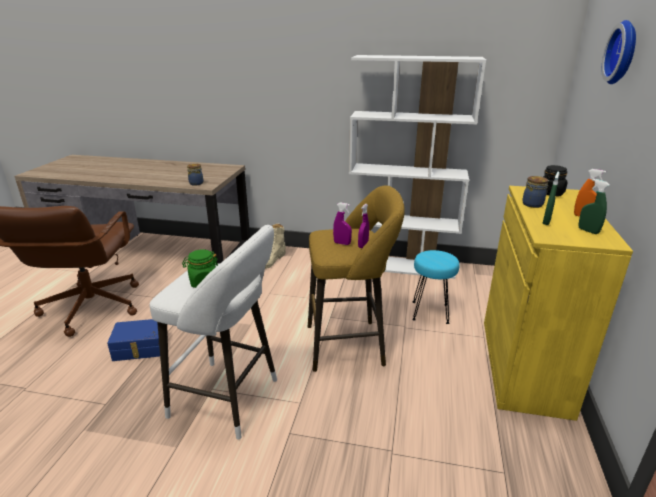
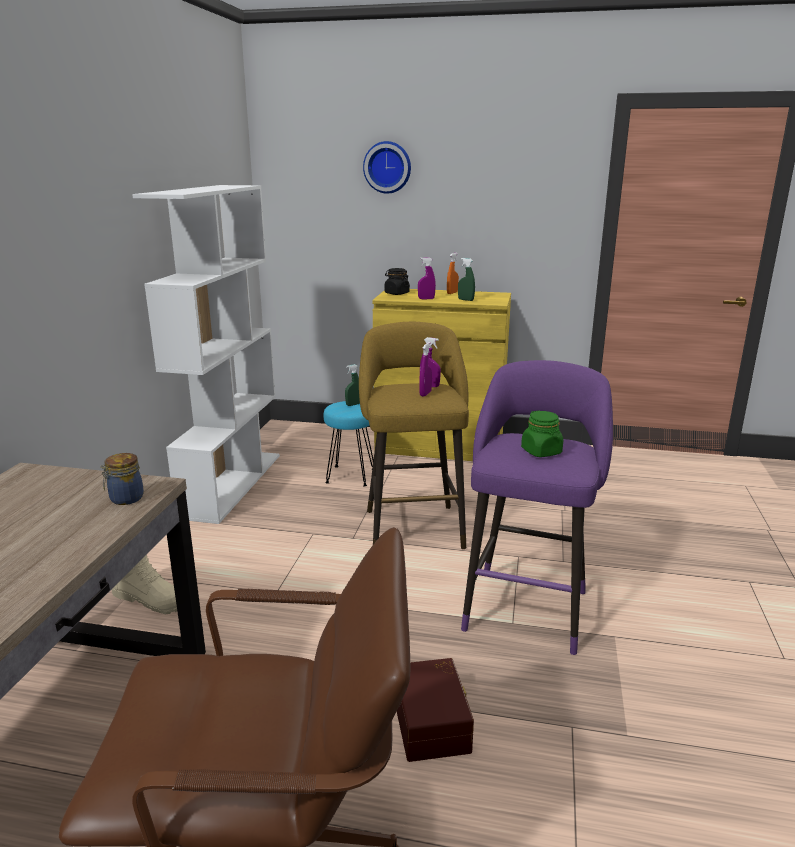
camera: 90 degrees left, 5 degrees down
blue storage box [107,319,160,361] -> brown storage box [397,658,474,762]
white stool [150,225,277,440] -> purple stool [461,360,613,655]
jar [522,176,549,208] -> purple spray bottle [418,258,436,300]
green spray bottle [579,179,610,234] -> green spray bottle moved to [345,364,360,406]

